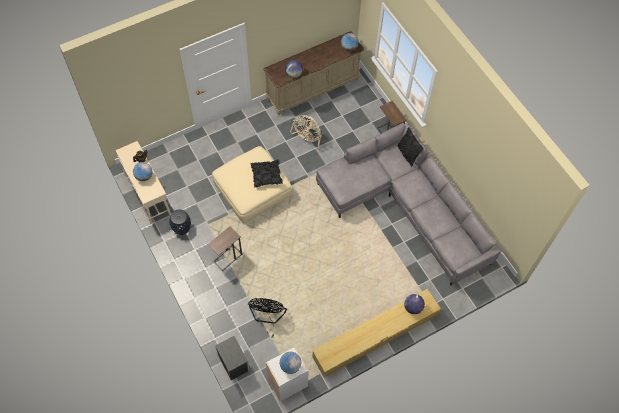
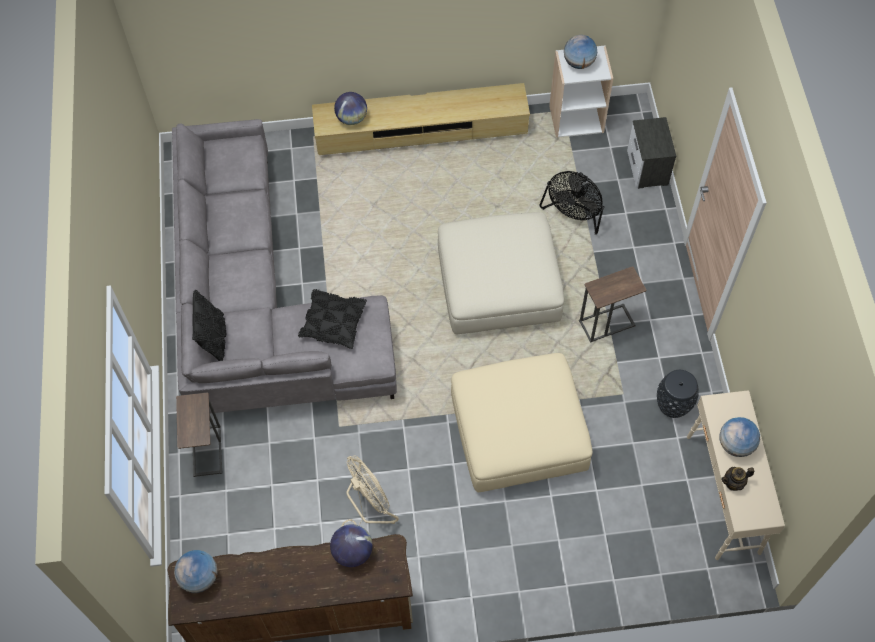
camera: 155 degrees left, 0 degrees up
black pillow [250,159,283,188] -> black pillow moved to [298,289,367,349]
none -> beige ottoman [438,212,564,334]

